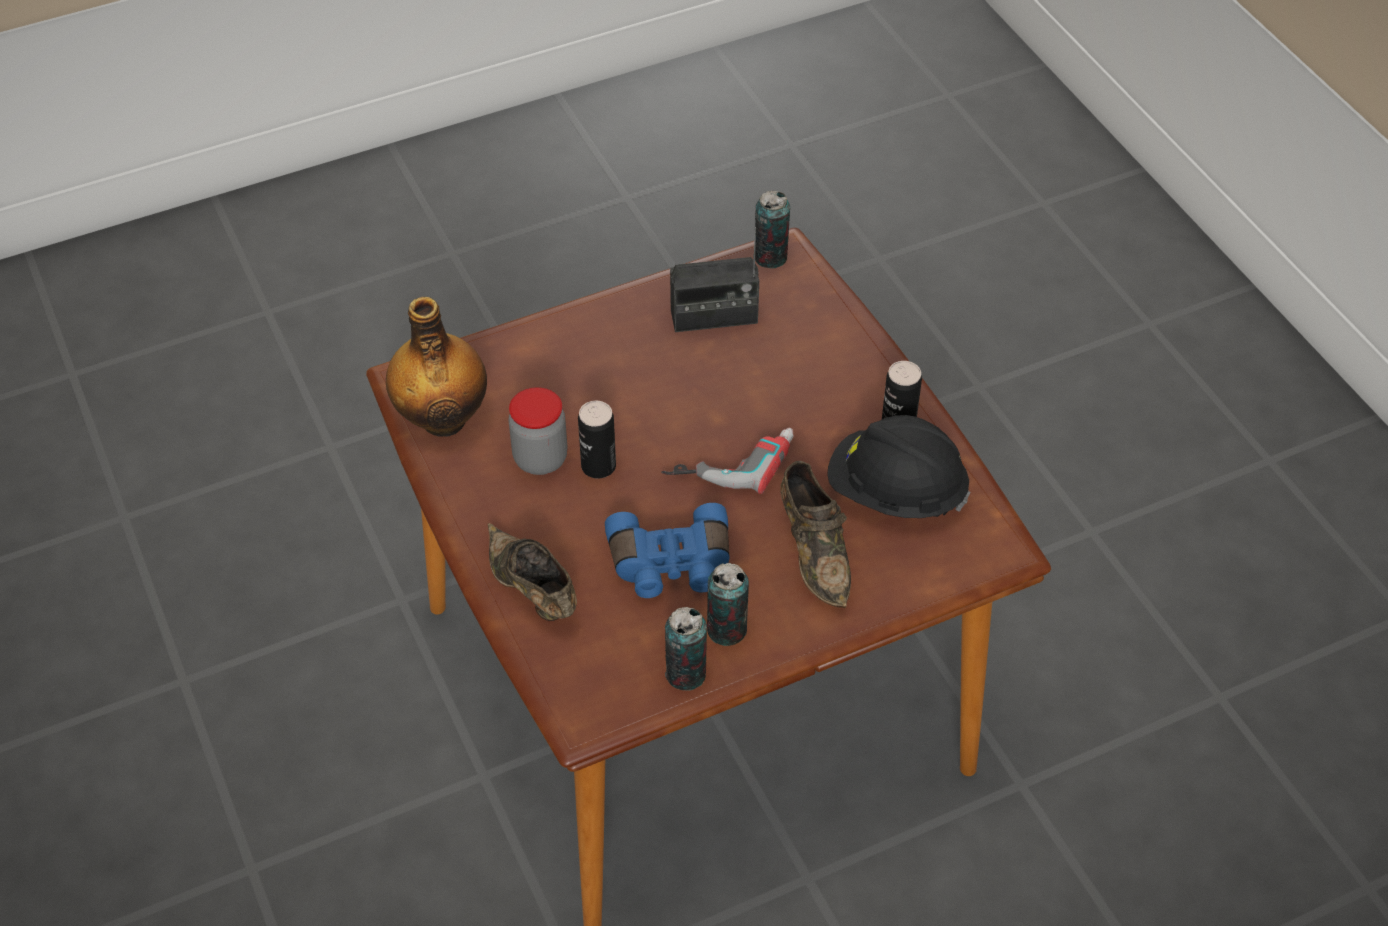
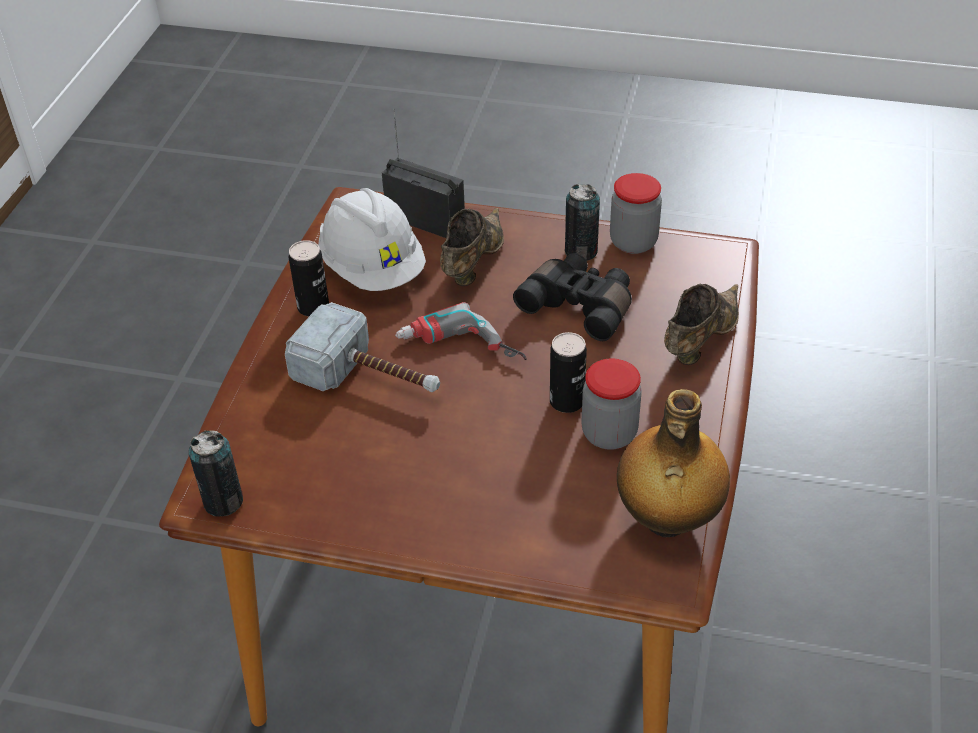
camera: 140 degrees left, 5 degrees down
brown shoe [488,523,577,621] -> brown shoe turned 150 degrees counterclockwise [664,283,739,365]
blue binoculars [605,503,730,598] -> black binoculars [513,253,632,341]
can [665,607,707,691] -> jar [610,173,662,254]
radio [670,227,759,332] -> radio moved to [382,109,465,238]
black hard hat [827,415,971,518] -> white hard hat [318,188,426,291]
none -> hammer [285,302,440,392]

